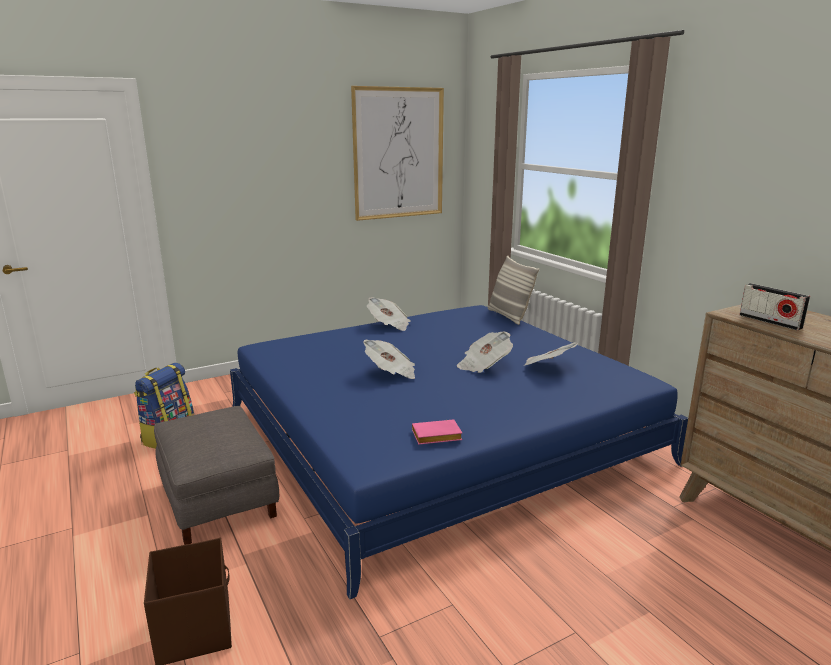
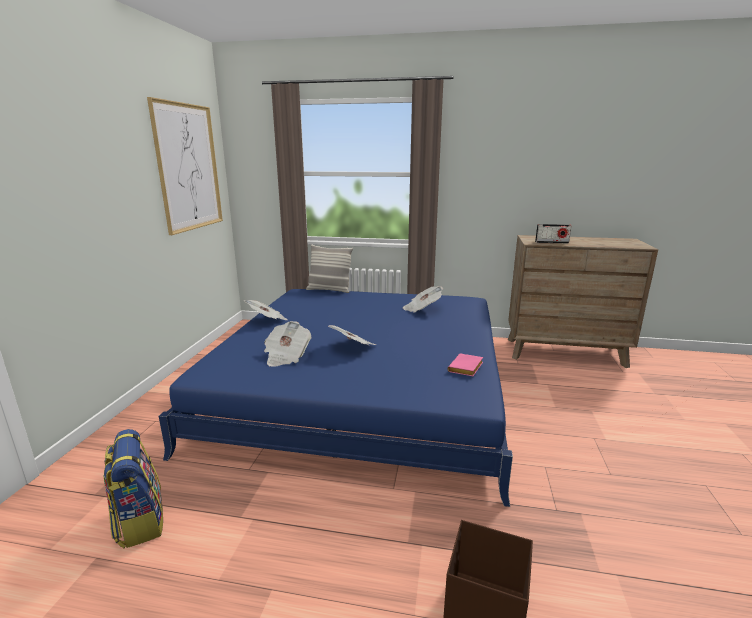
camera: 50 degrees left, 0 degrees up
grey ottoman [154,406,279,545] -> none
newspaper [457,332,513,373] -> newspaper moved to [264,321,311,367]

